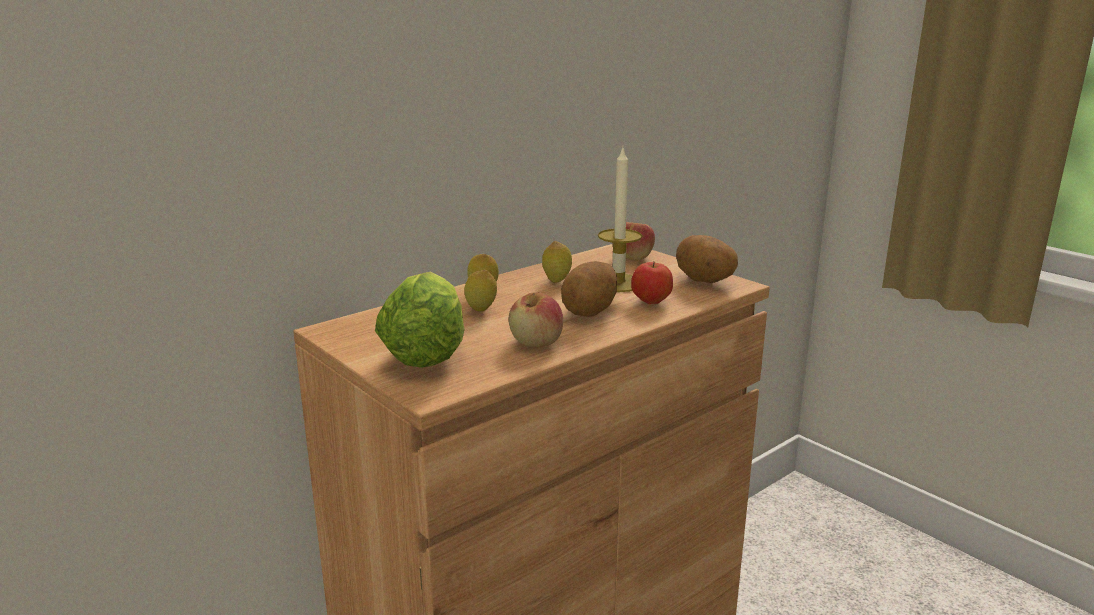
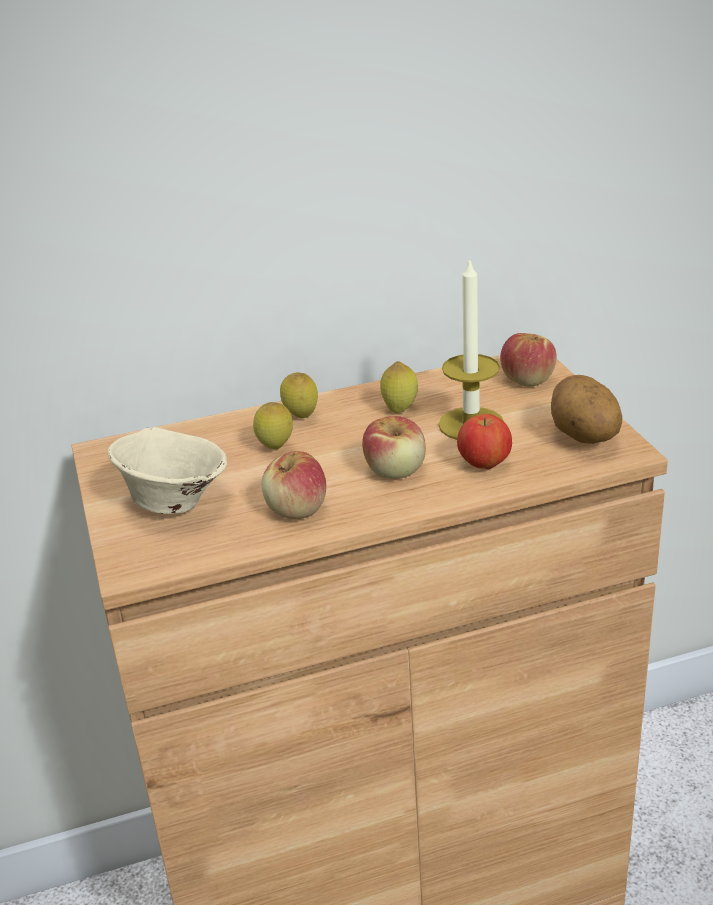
camera: 25 degrees right, 10 degrees up
lettuce [375,272,464,368] -> beige bowl [107,427,227,514]
potato [561,261,617,317] -> apple [362,416,426,479]

